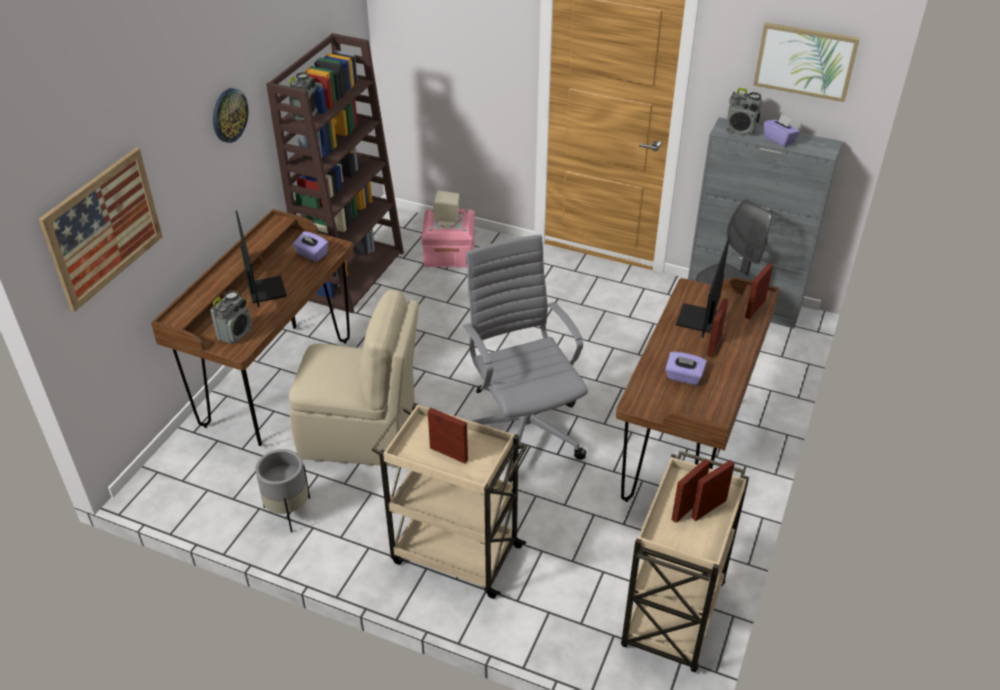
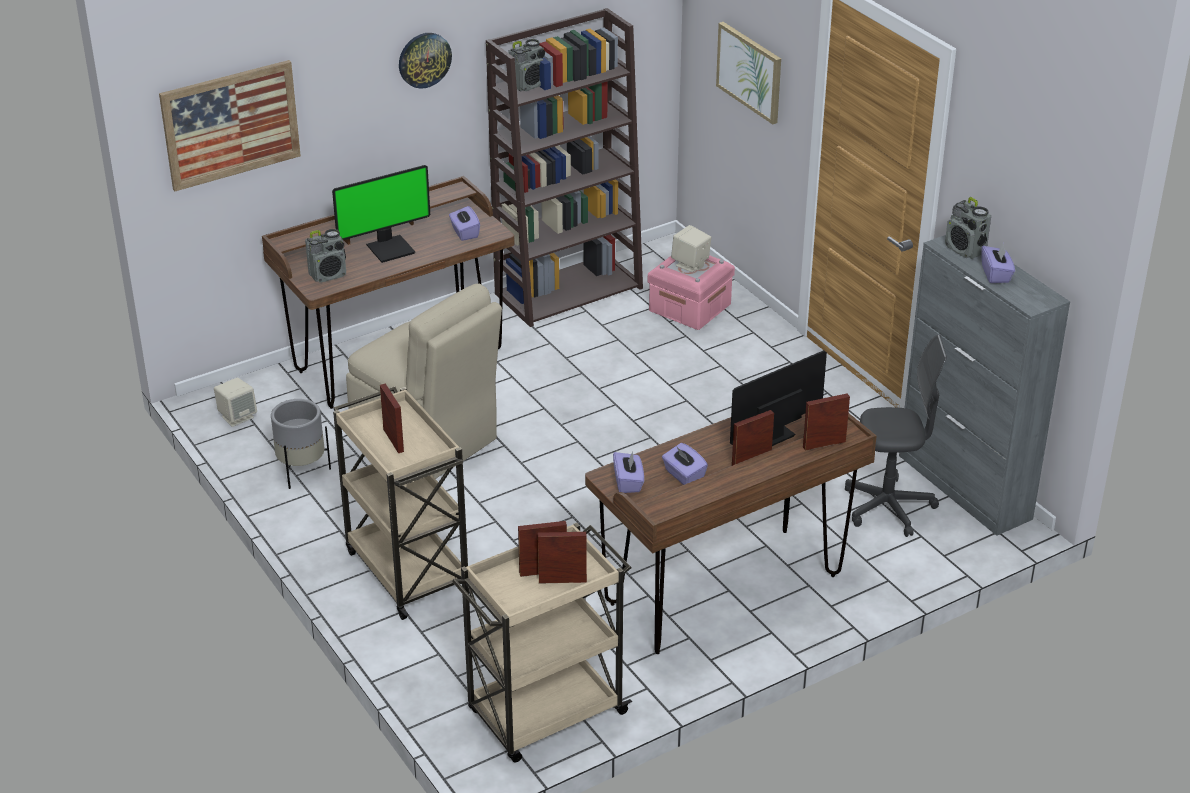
camera: 35 degrees right, 5 degrees down
monitor [236,211,287,307] -> monitor turned 45 degrees clockwise [332,165,430,263]
grey office chair [463,234,588,481] -> none
picture [753,22,860,102] -> picture moved to [716,22,781,124]
none -> beige speaker [214,377,257,427]
none -> purple tissue box [613,451,644,493]

